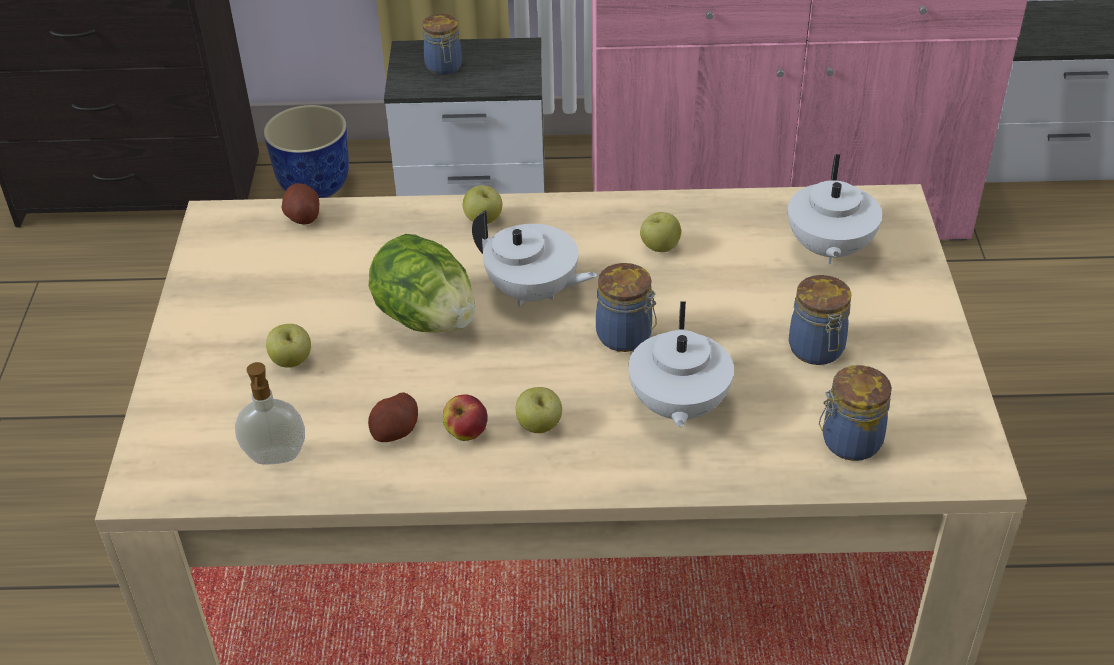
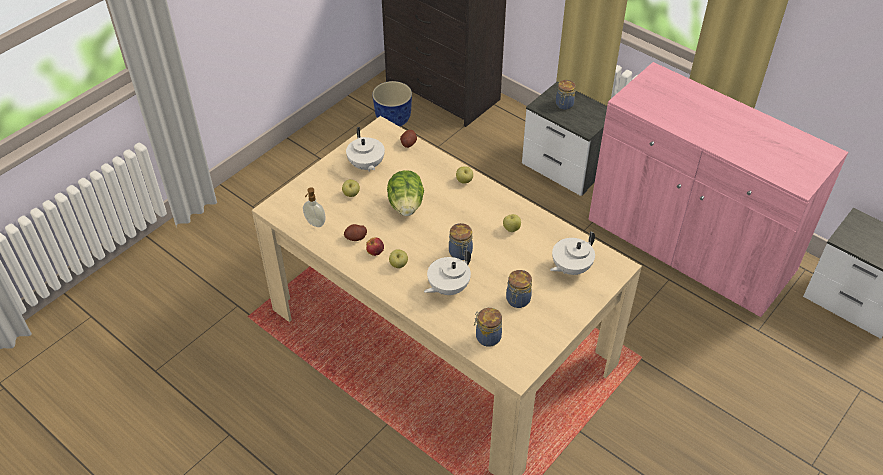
camera: 40 degrees right, 5 degrees up
planter [263,105,349,198] -> planter moved to [372,81,412,127]
white teapot [472,210,598,306] -> white teapot moved to [346,127,385,172]

